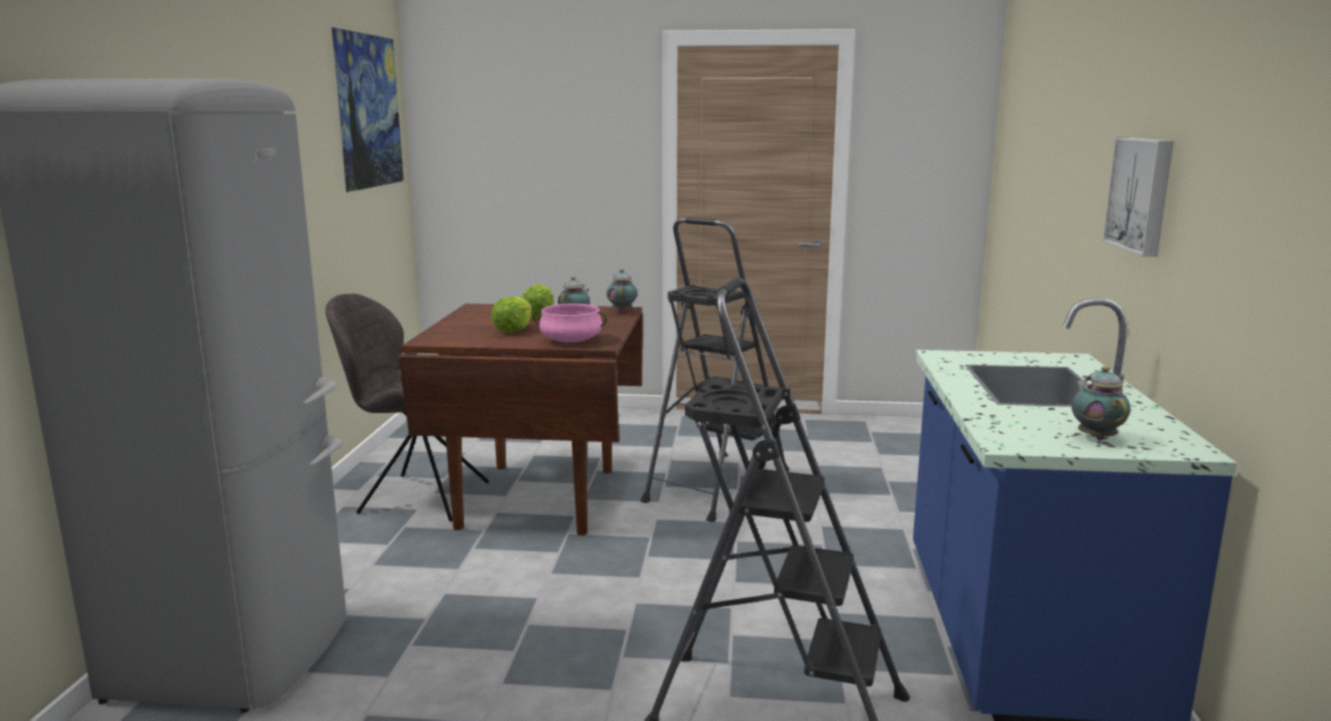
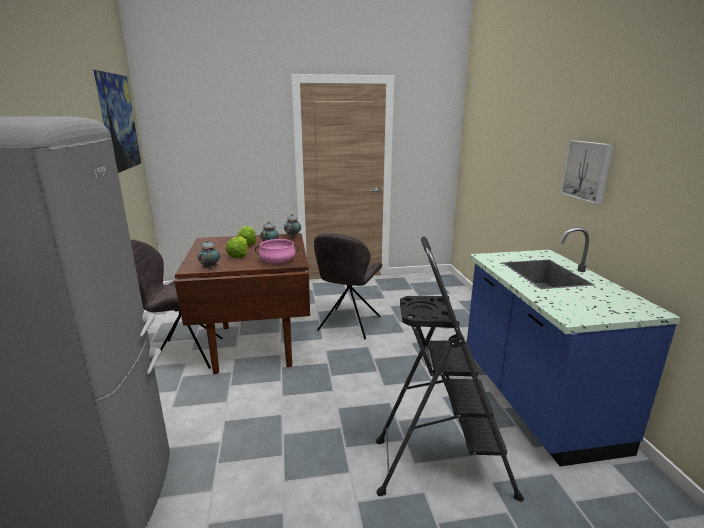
camera: 15 degrees left, 5 degrees up
step ladder [640,217,790,522] -> grey chair [314,233,382,339]
teapot [1072,366,1130,441] -> teapot moved to [198,240,220,270]

